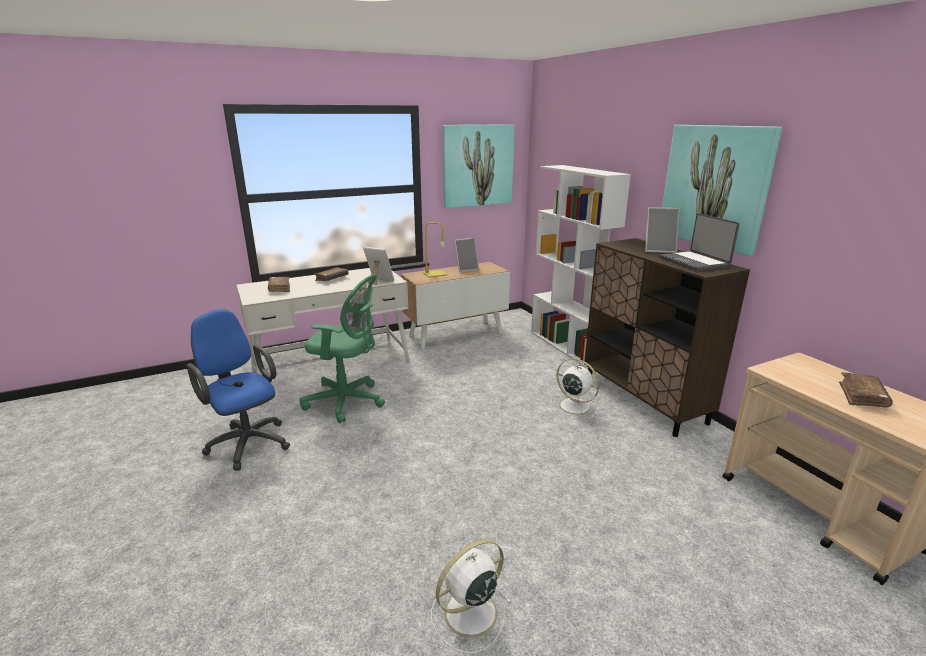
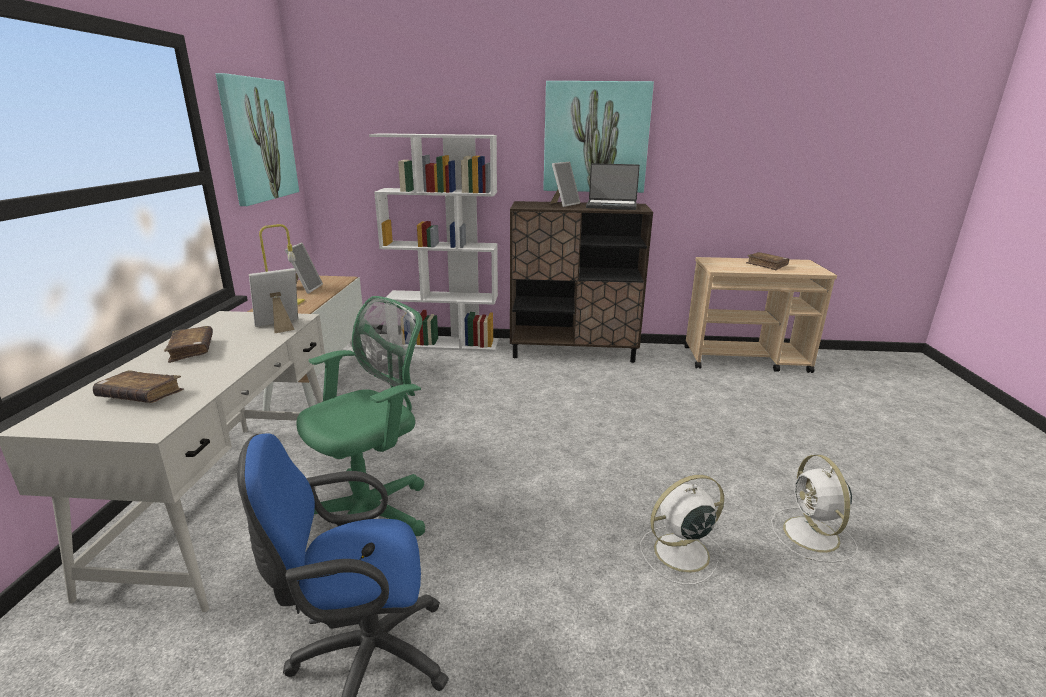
camera: 60 degrees left, 0 degrees up
white fan [550,358,599,418] -> white fan moved to [640,475,726,585]

